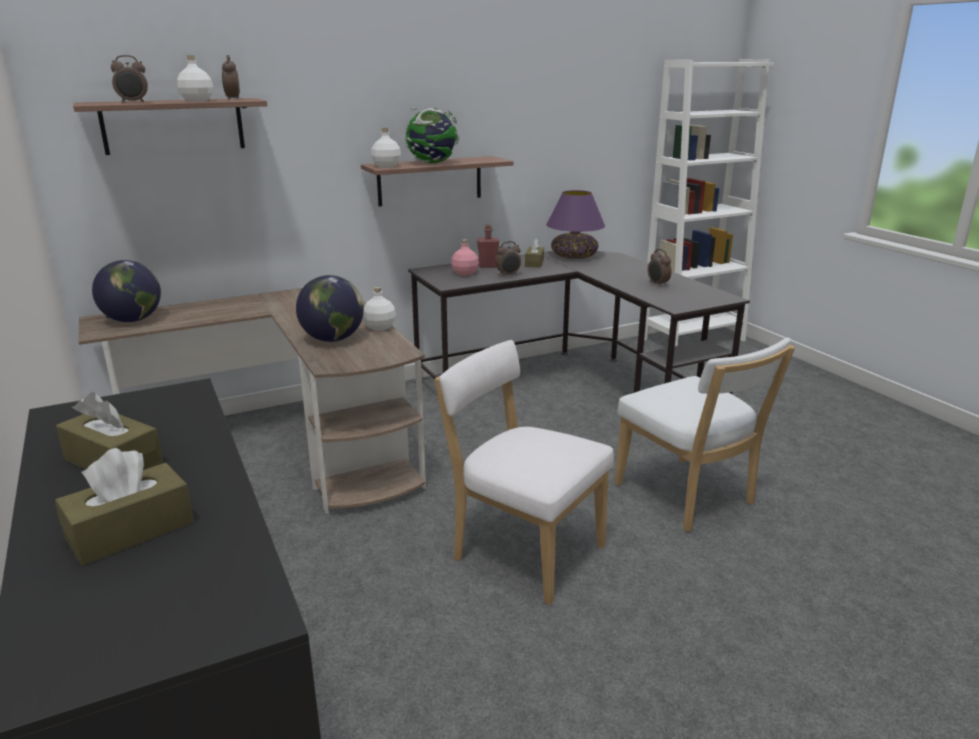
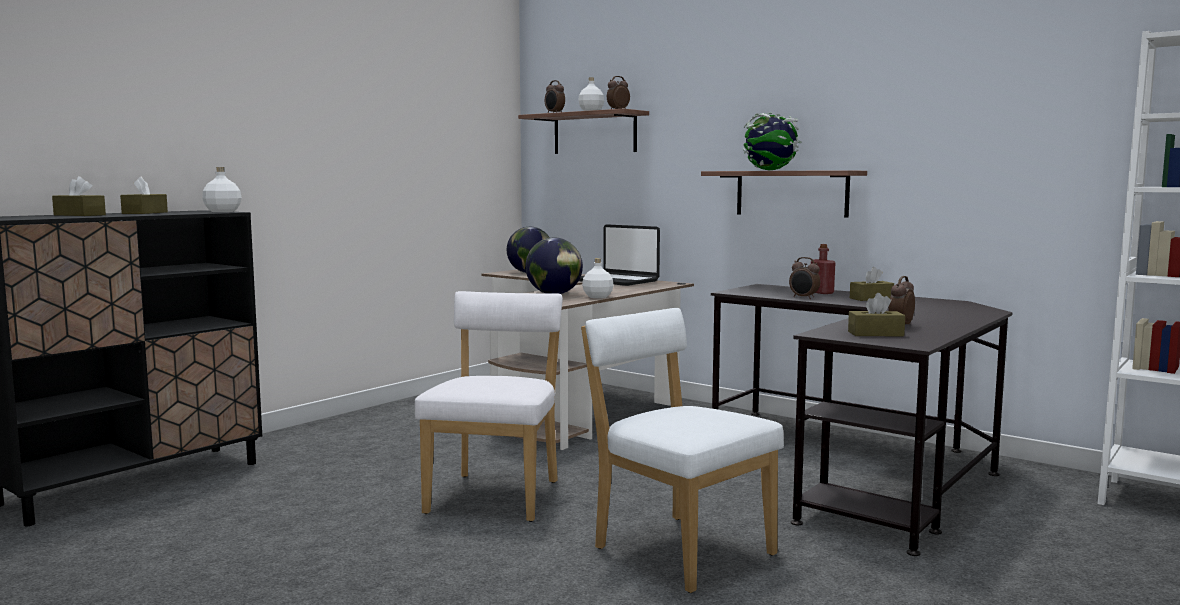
camera: 65 degrees right, 15 degrees down
white bottle [371,128,401,168] -> white bottle moved to [202,167,242,212]
pink bottle [451,239,479,276] -> none
purple table lamp [546,190,605,259] -> none
white chair [615,338,795,531] -> white chair turned 105 degrees clockwise [581,308,784,593]
none -> laptop [579,224,660,286]
none -> brown tissue box [848,293,905,336]

